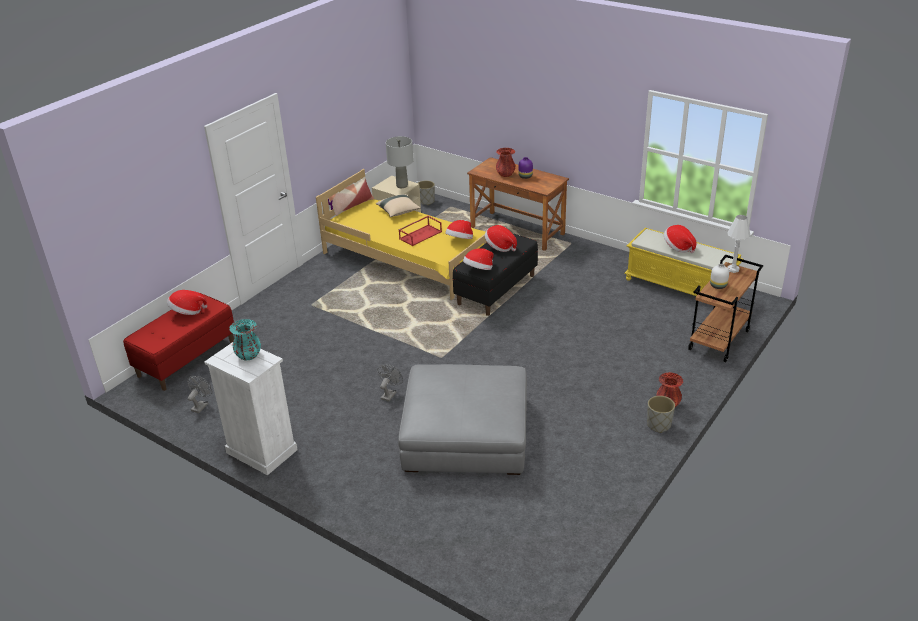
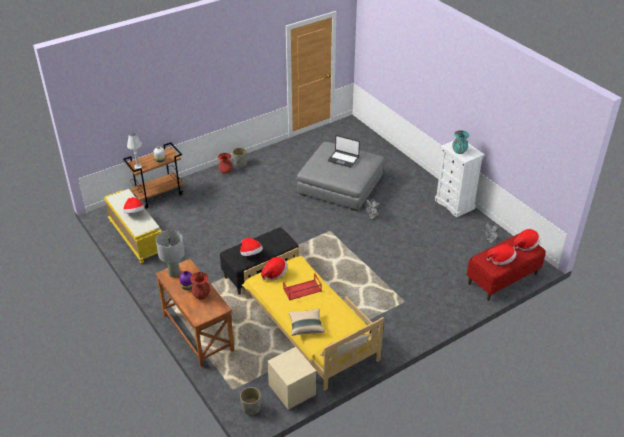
camera: 160 degrees left, 5 degrees up
grey table lamp [386,136,414,188] -> grey table lamp moved to [156,230,185,277]
hat [463,248,494,270] -> hat moved to [514,229,540,251]
none -> laptop [328,135,360,168]

